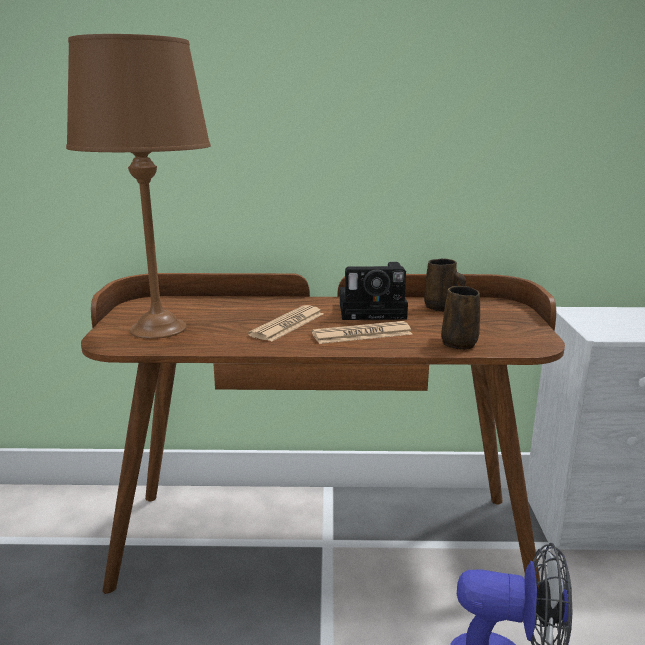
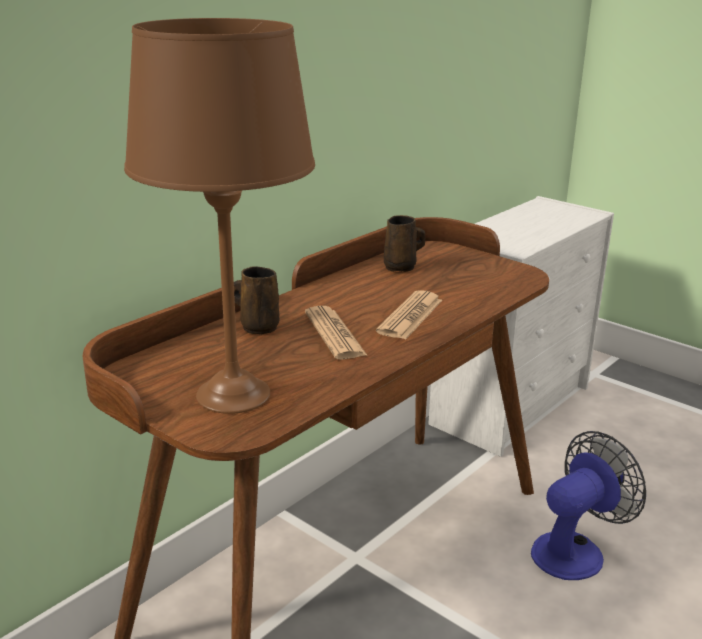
camera: 50 degrees left, 5 degrees up
camera [340,262,408,320] -> none
brown mug [441,286,480,350] -> brown mug moved to [234,266,280,334]

